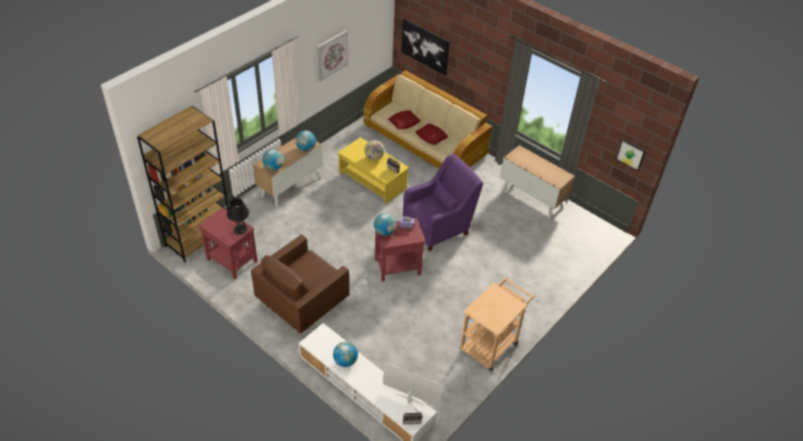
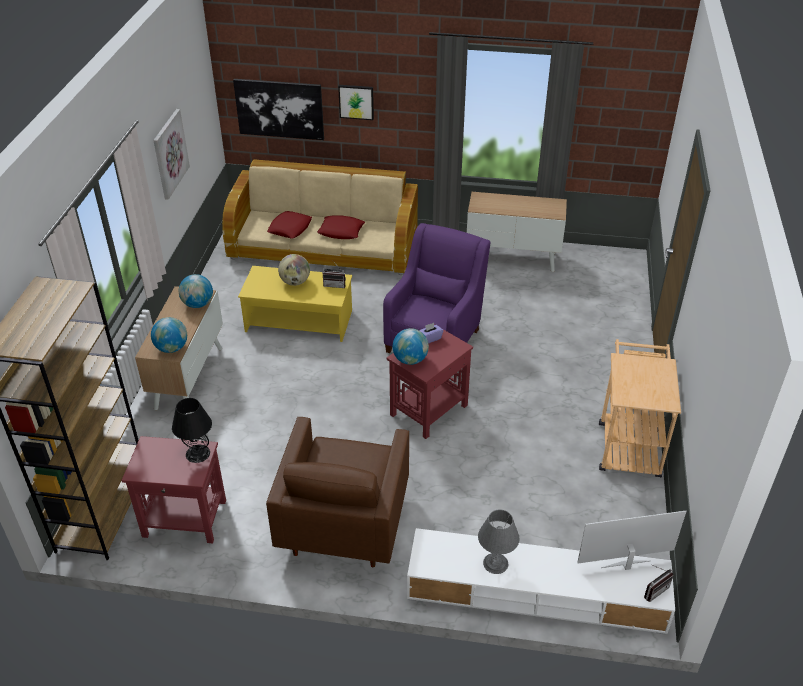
camera: 30 degrees left, 5 degrees down
globe [333,342,358,367] -> grey table lamp [478,510,520,574]
picture [616,139,646,171] -> picture moved to [338,85,374,120]

